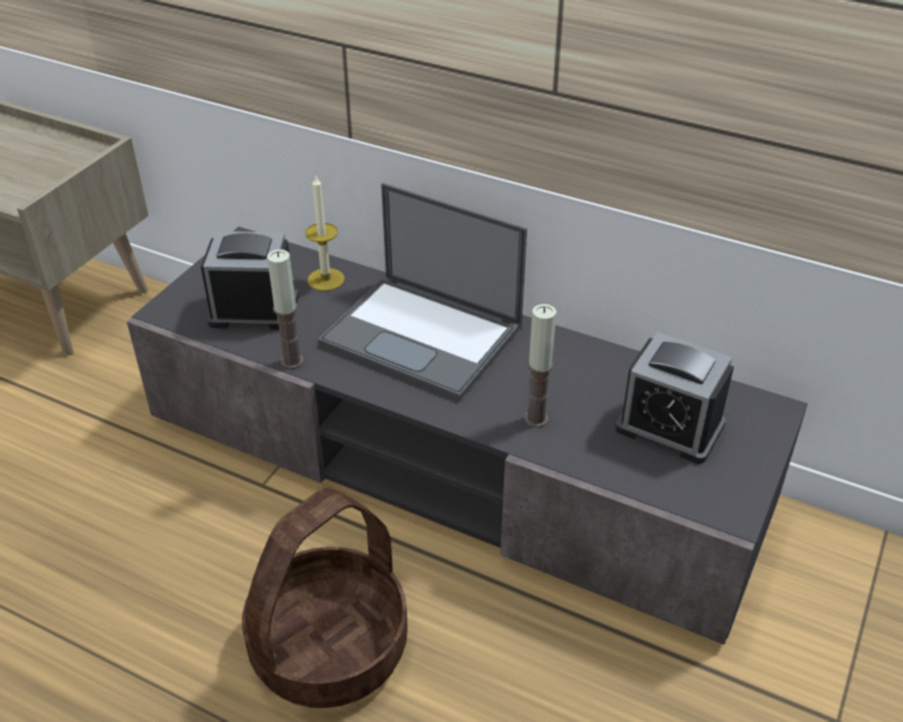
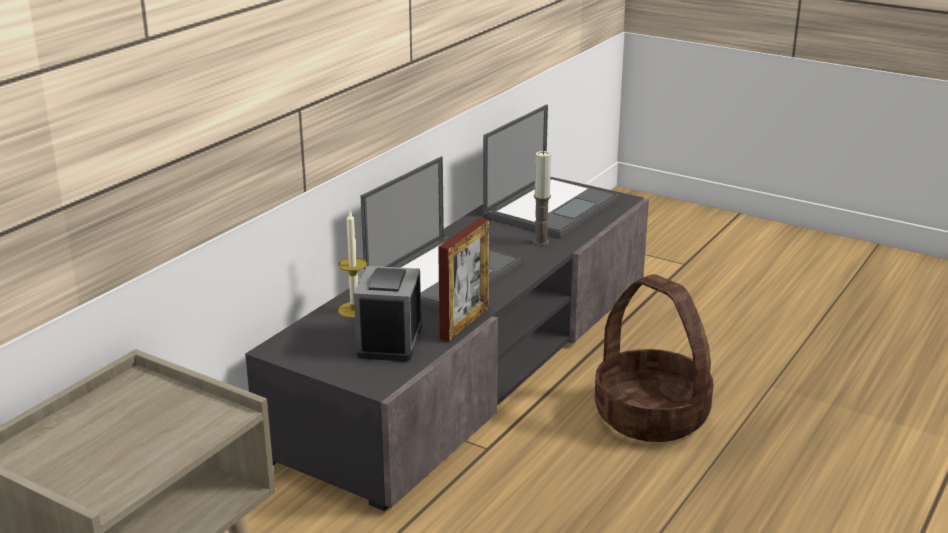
camera: 85 degrees left, 15 degrees down
candle [267,249,303,369] -> picture frame [438,218,489,341]
alarm clock [615,332,734,464] -> laptop [483,104,619,237]

